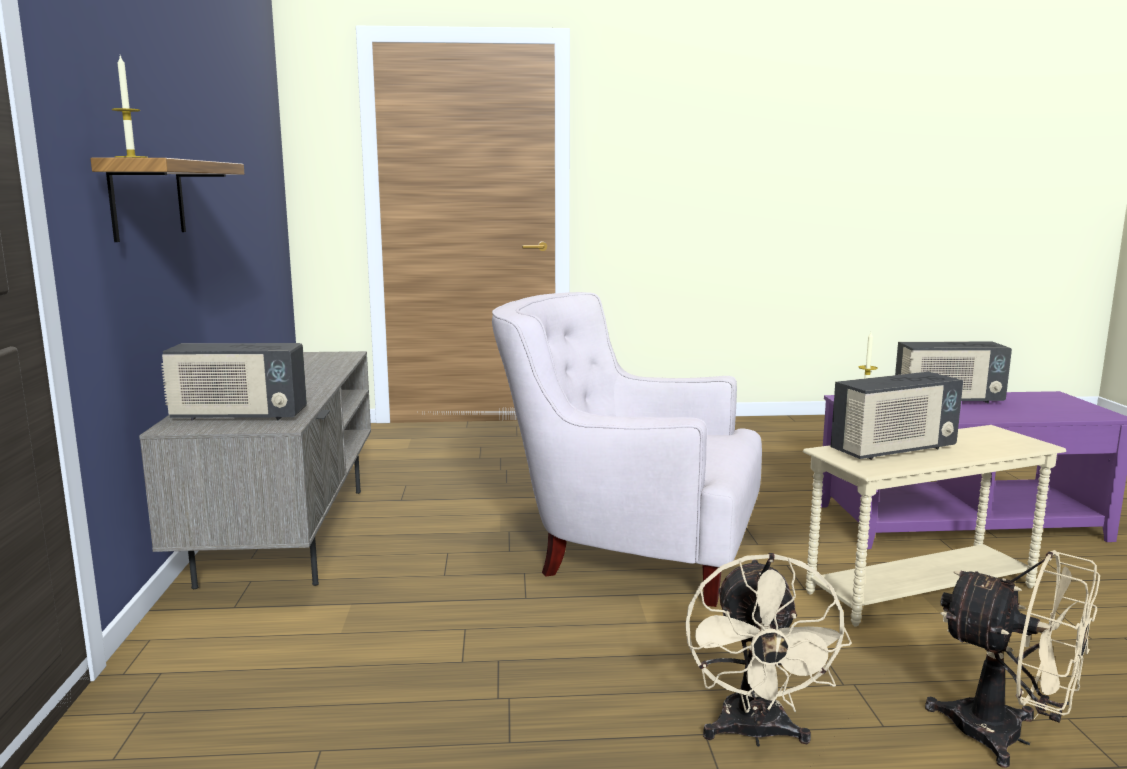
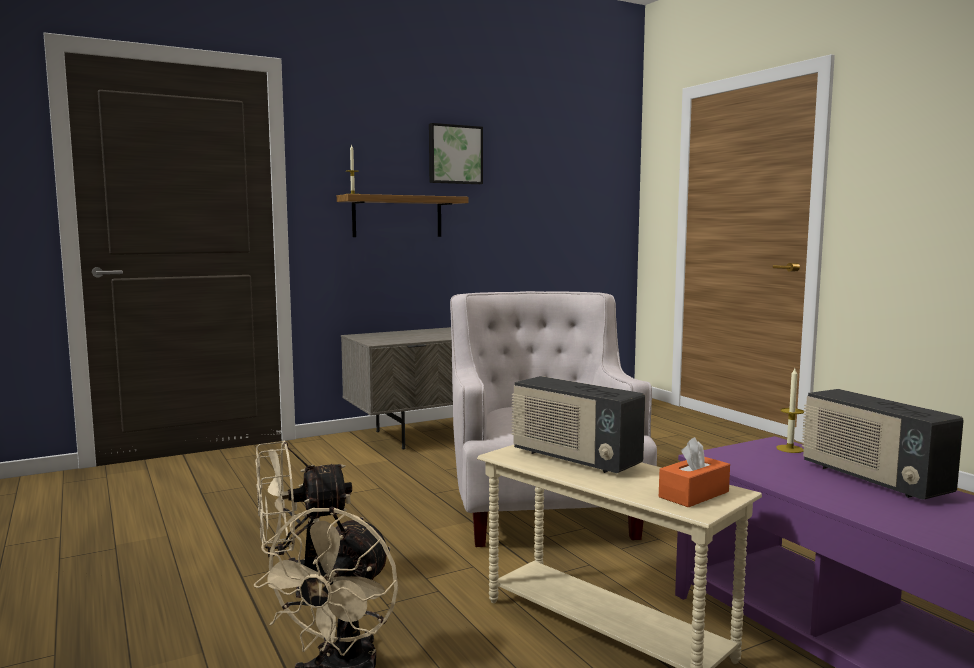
camera: 65 degrees right, 5 degrees down
radio [161,343,307,421] -> none
none -> picture [429,123,483,184]
none -> orange tissue box [659,437,730,507]

